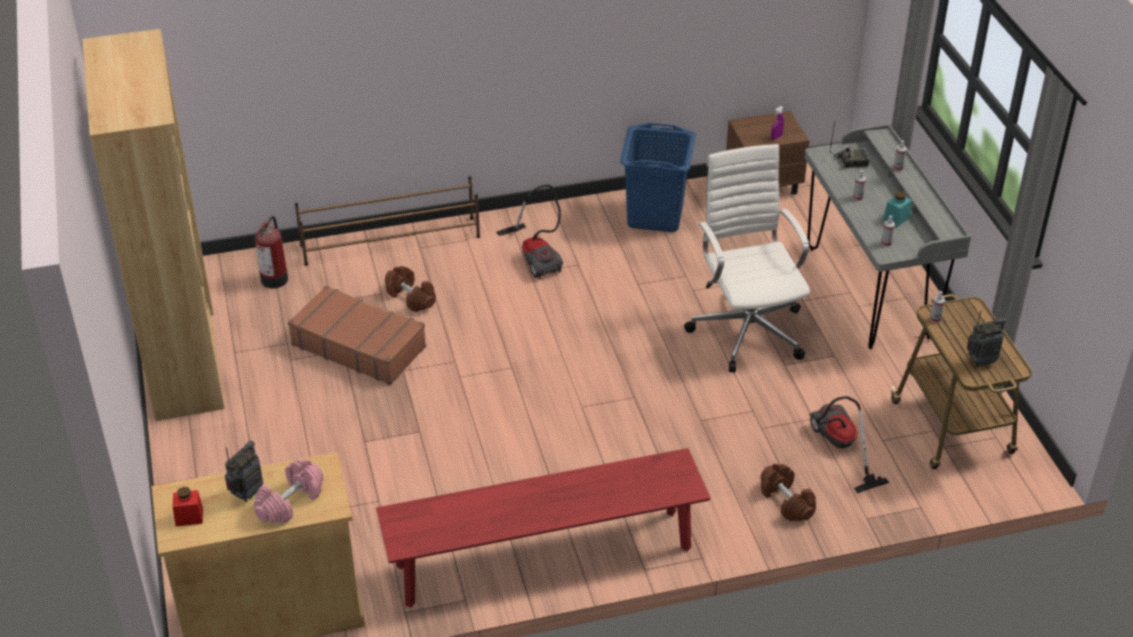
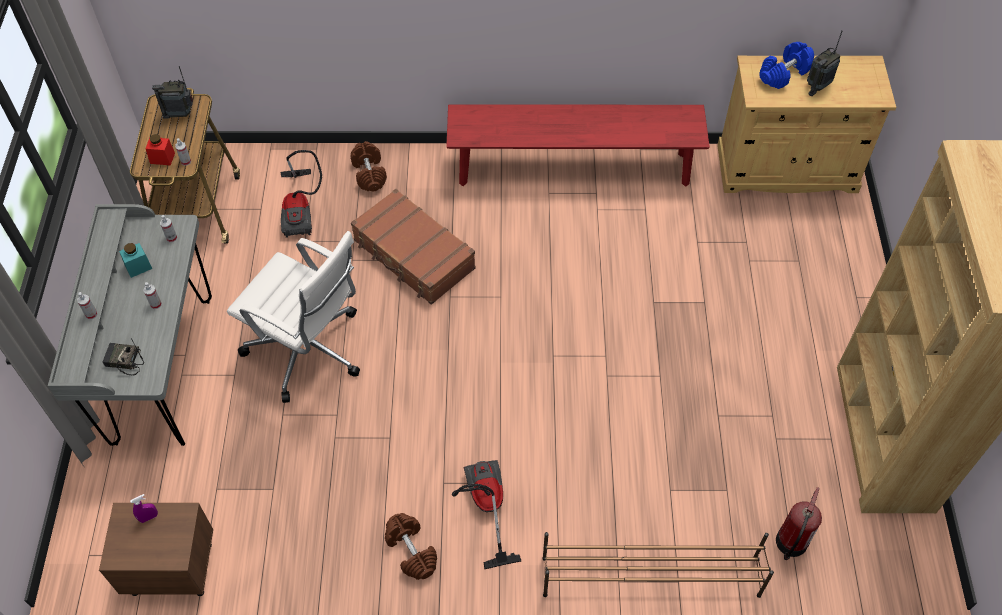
camera: 165 degrees left, 15 degrees up
red jar [173,487,203,526] -> red jar moved to [145,134,175,166]
pink dumbbell [254,460,324,524] -> blue dumbbell [759,42,814,89]
brown suitcase [288,286,426,385] -> brown suitcase moved to [351,189,475,305]
brown dumbbell [385,266,436,312] -> brown dumbbell moved to [385,513,437,580]
blue laundry basket [620,123,696,232] -> none
white office chair [684,144,810,372] -> white office chair turned 60 degrees counterclockwise [227,231,360,403]

